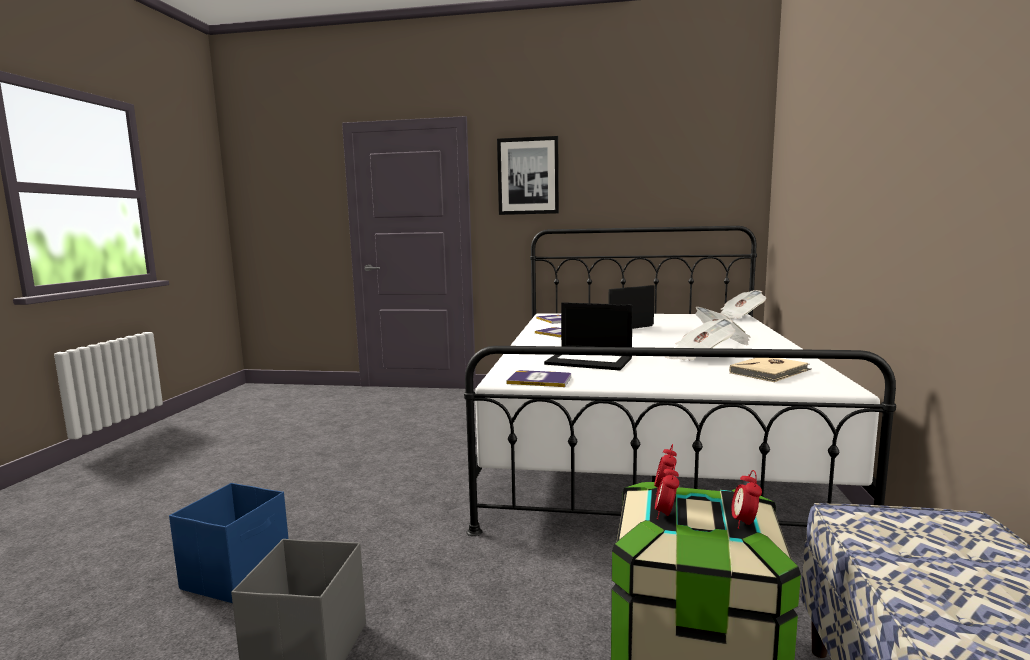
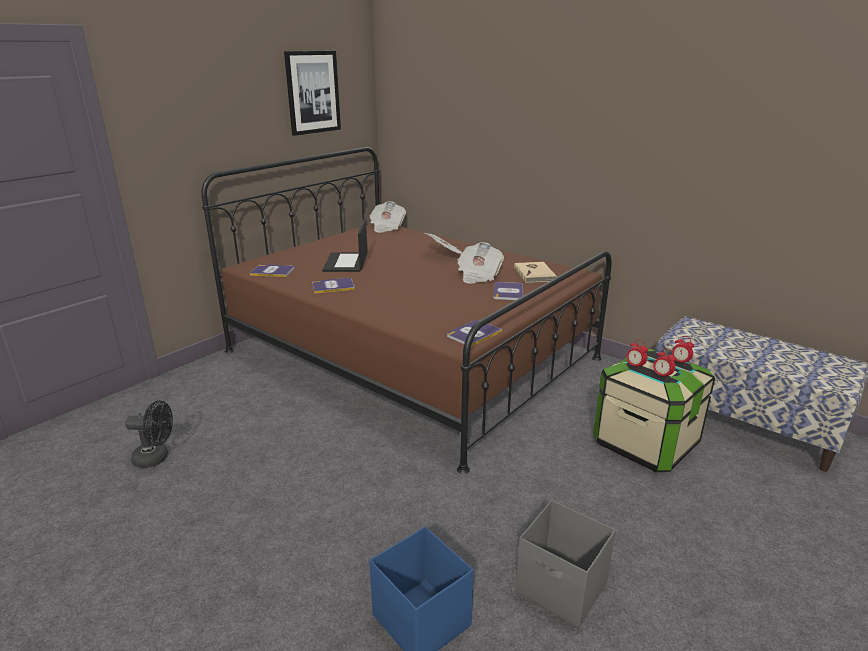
camera: 60 degrees left, 15 degrees up
white bed [464,226,896,536] -> brown bed [201,147,612,474]
picture [497,136,559,215] -> picture moved to [284,51,341,136]
laptop [544,302,633,371] -> none
none -> black fan [125,400,173,468]
none -> book [493,282,523,300]

